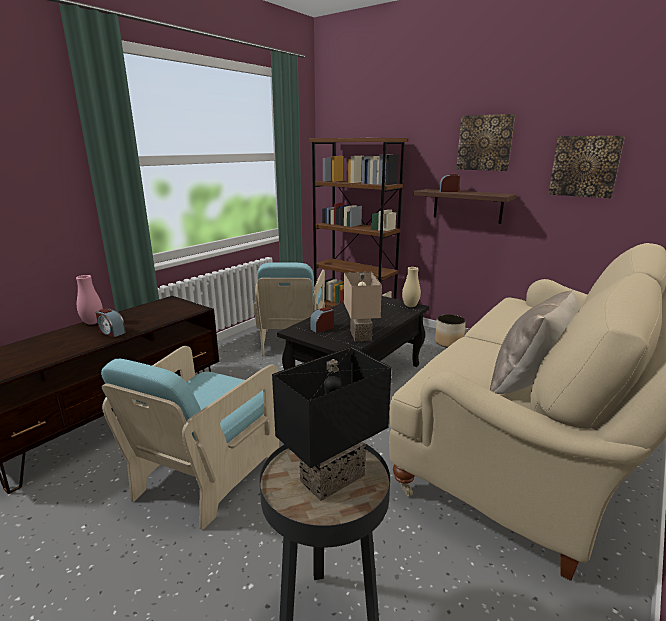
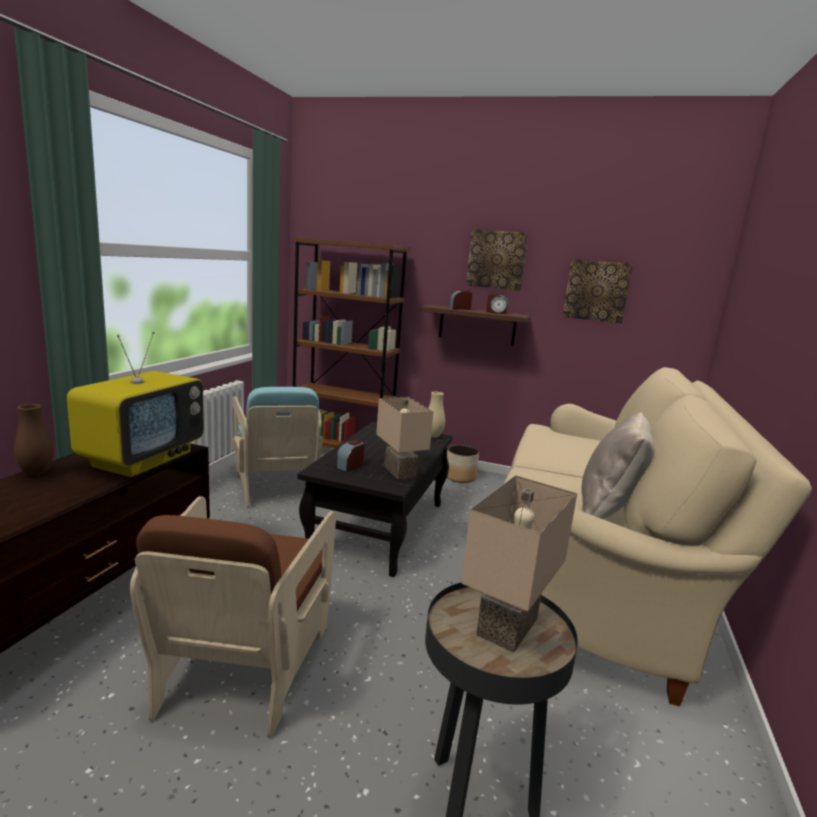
camera: 20 degrees left, 5 degrees down
pink vase [76,275,103,325] -> brown vase [14,404,54,476]
alarm clock [96,308,126,338] -> alarm clock moved to [486,293,508,314]
turquoise armchair [101,346,279,530] -> brown armchair [130,496,336,737]
black table lamp [272,347,392,501] -> beige table lamp [461,475,577,652]
none -> television [67,332,204,477]

